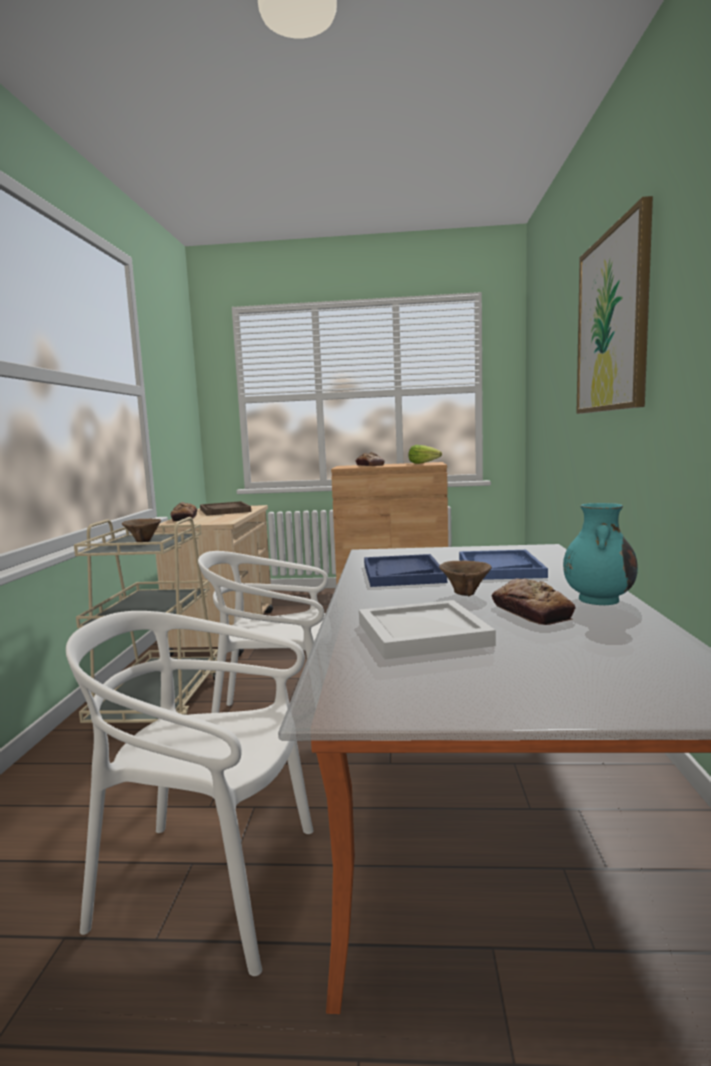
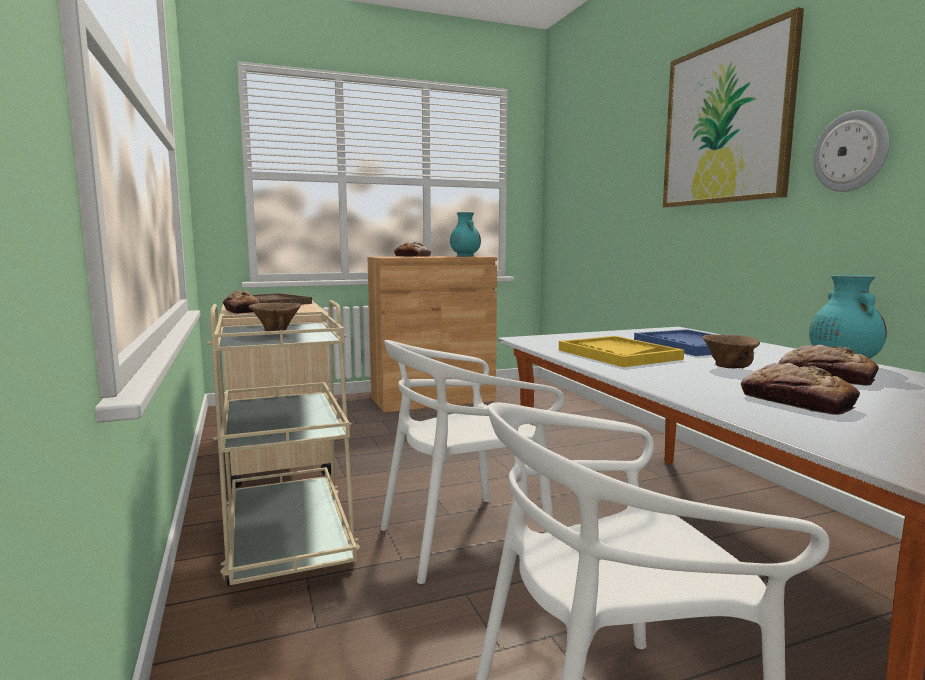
camera: 25 degrees left, 0 degrees up
white tray [359,600,496,659] -> bread [741,363,860,415]
blue tray [364,554,447,587] -> yellow tray [559,336,684,367]
lettuce [409,445,442,464] -> turquoise vase [450,212,481,257]
none -> wall clock [813,110,890,192]

